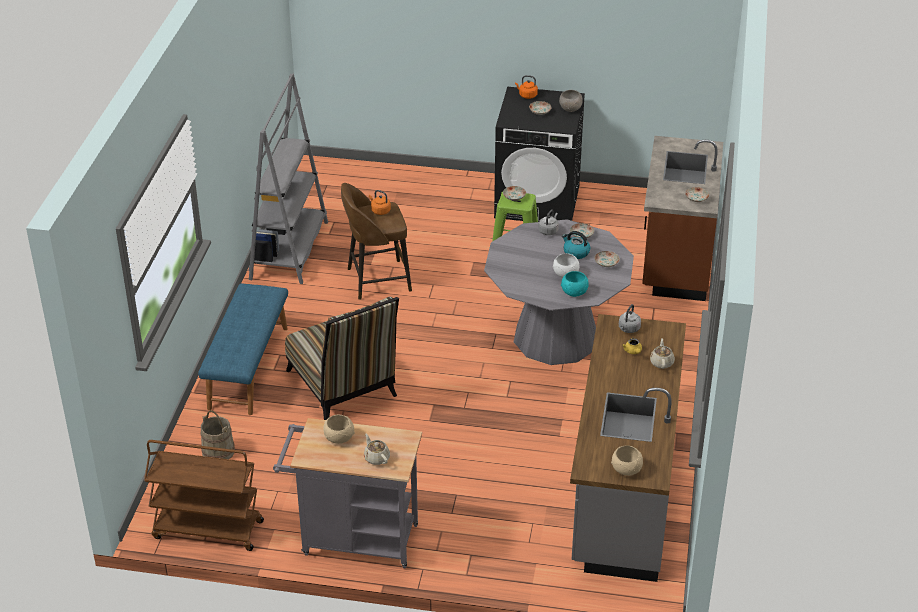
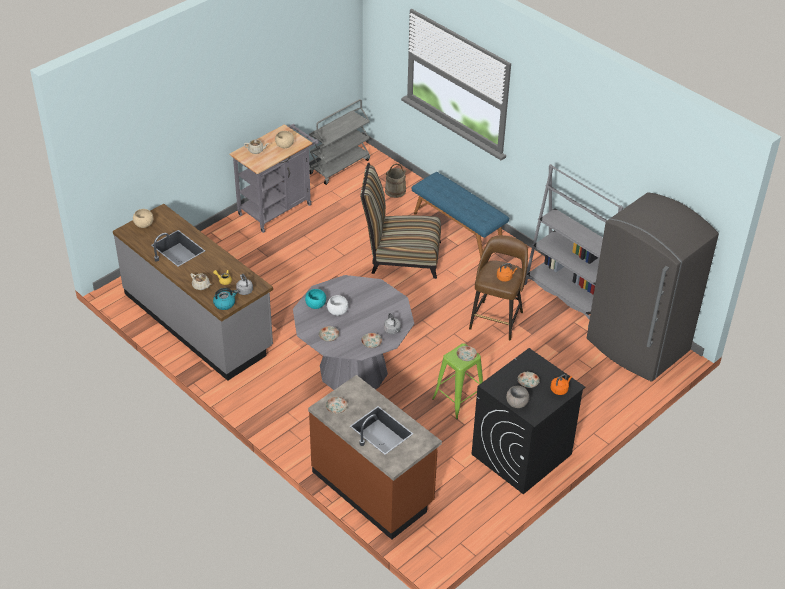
camera: 125 degrees right, 5 degrees up
brown cart [144,440,264,551] -> grey cart [309,99,370,185]
kettle [562,231,590,259] -> kettle moved to [213,288,237,310]
none -> grey fridge [587,192,719,382]

